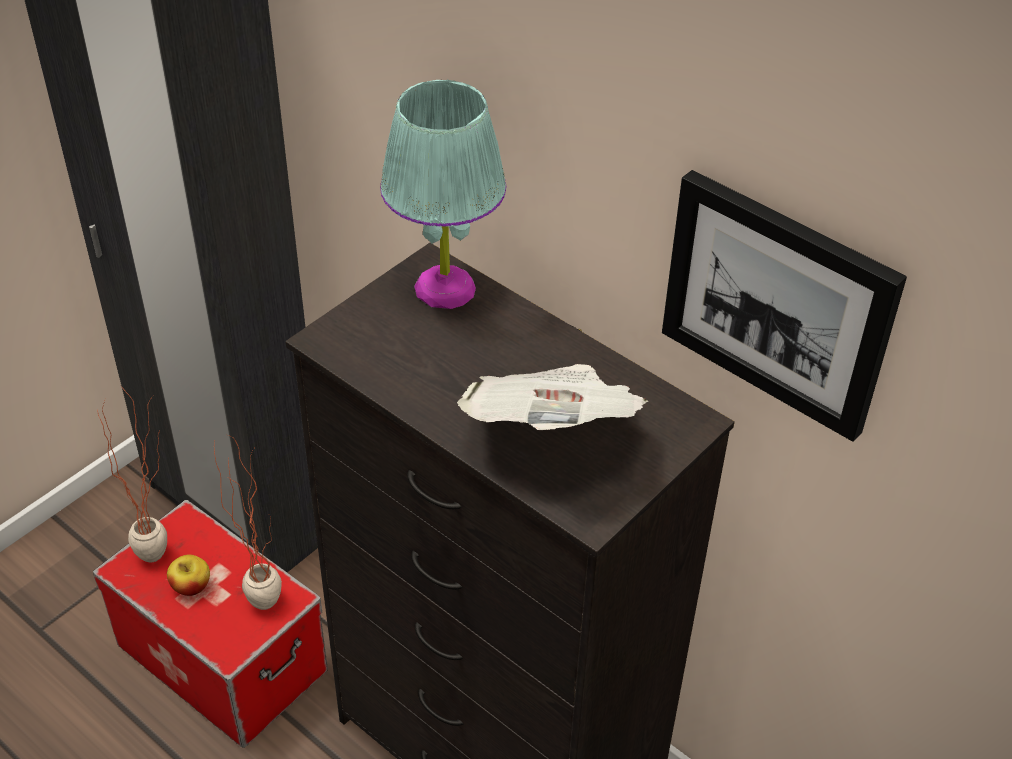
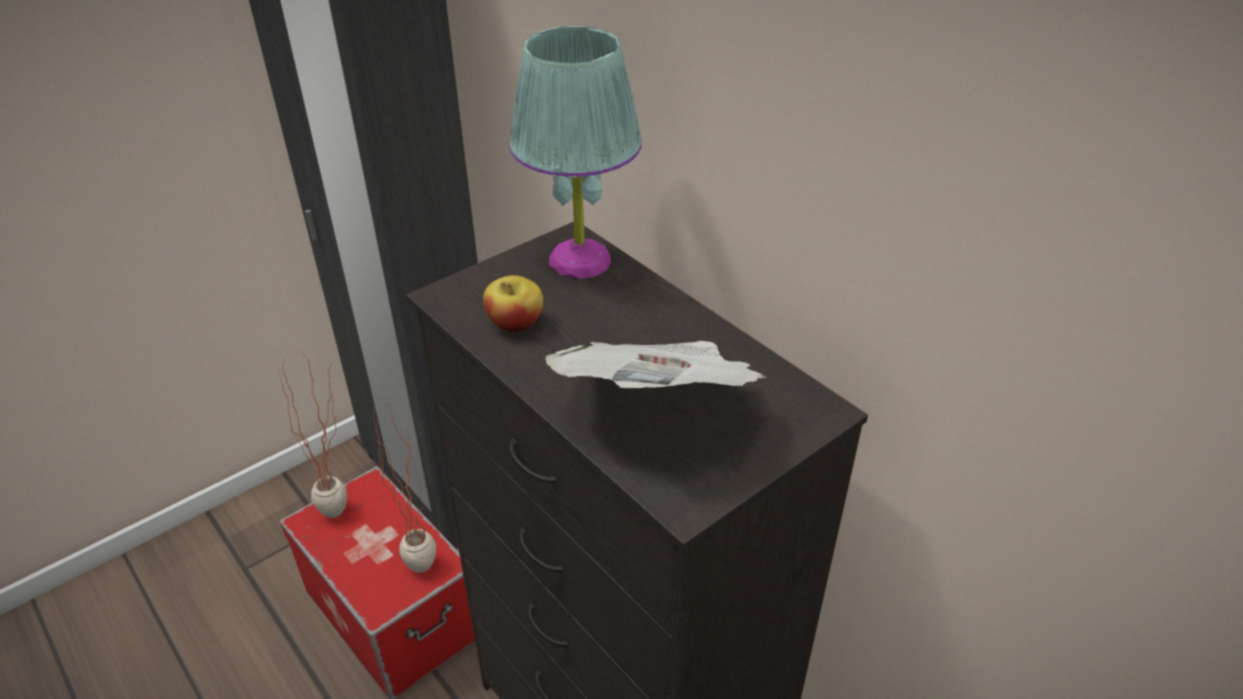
camera: 10 degrees right, 5 degrees down
apple [167,554,210,596] -> apple moved to [483,275,543,332]
picture [662,170,907,442] -> none

